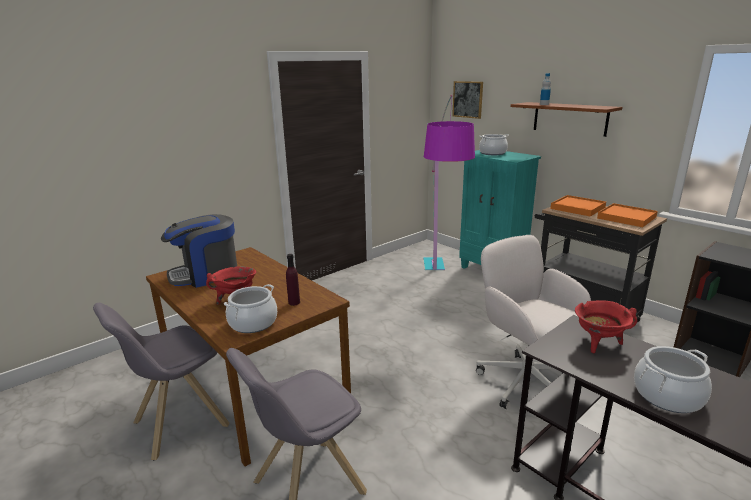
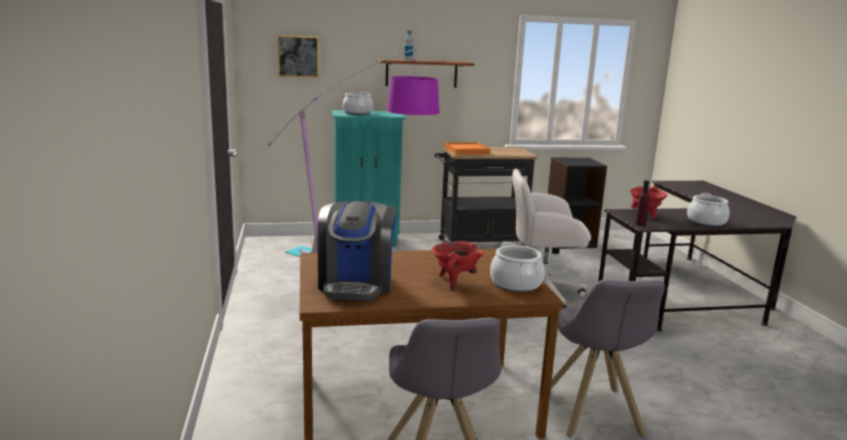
camera: 60 degrees left, 5 degrees down
purple bottle [286,254,300,306] -> purple bottle moved to [635,180,649,226]
orange tray [597,203,658,227] -> none

